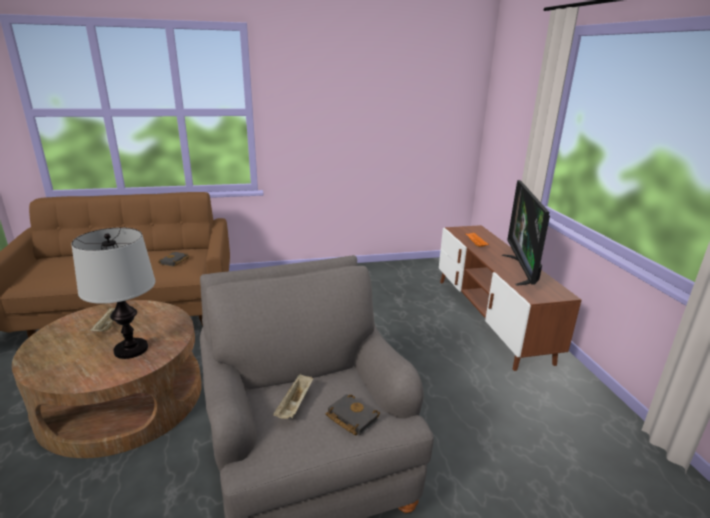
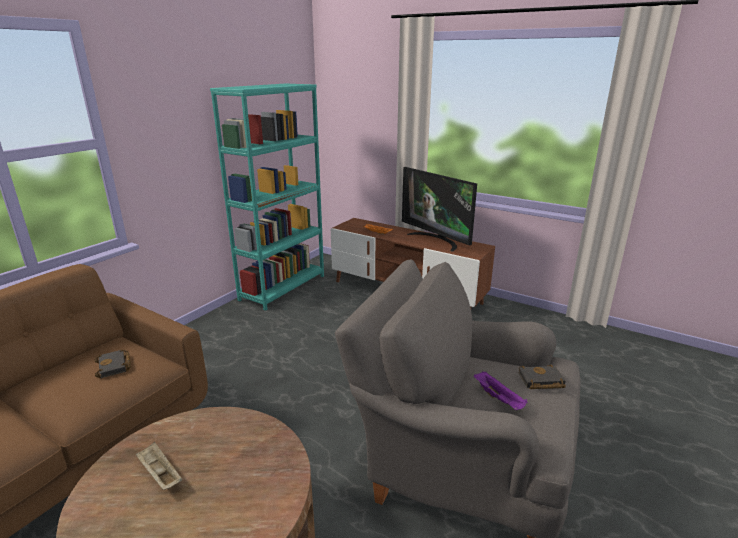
camera: 45 degrees left, 0 degrees up
table lamp [71,227,155,359] -> none
beige tray [273,374,313,419] -> purple tray [474,371,528,410]
none -> turquoise bookcase [210,84,324,311]

